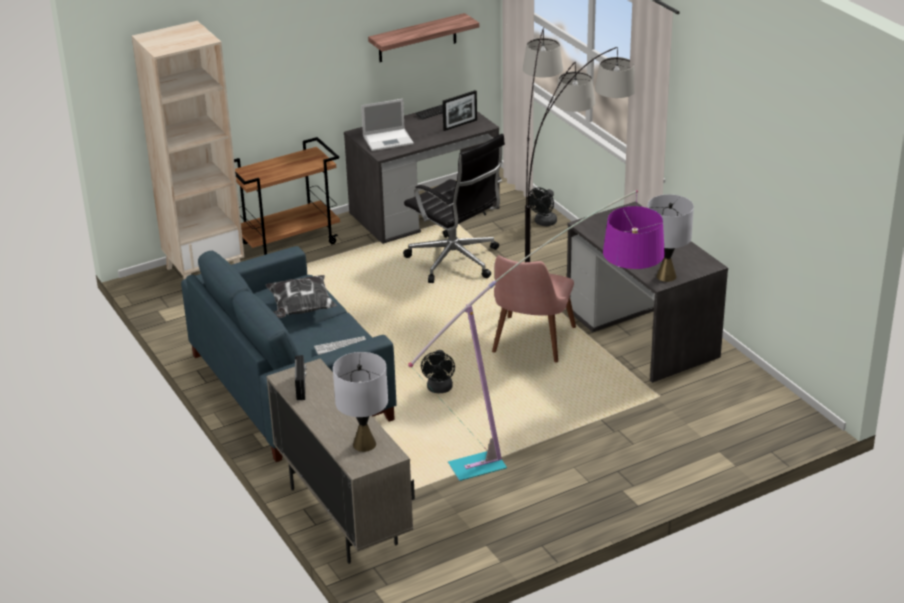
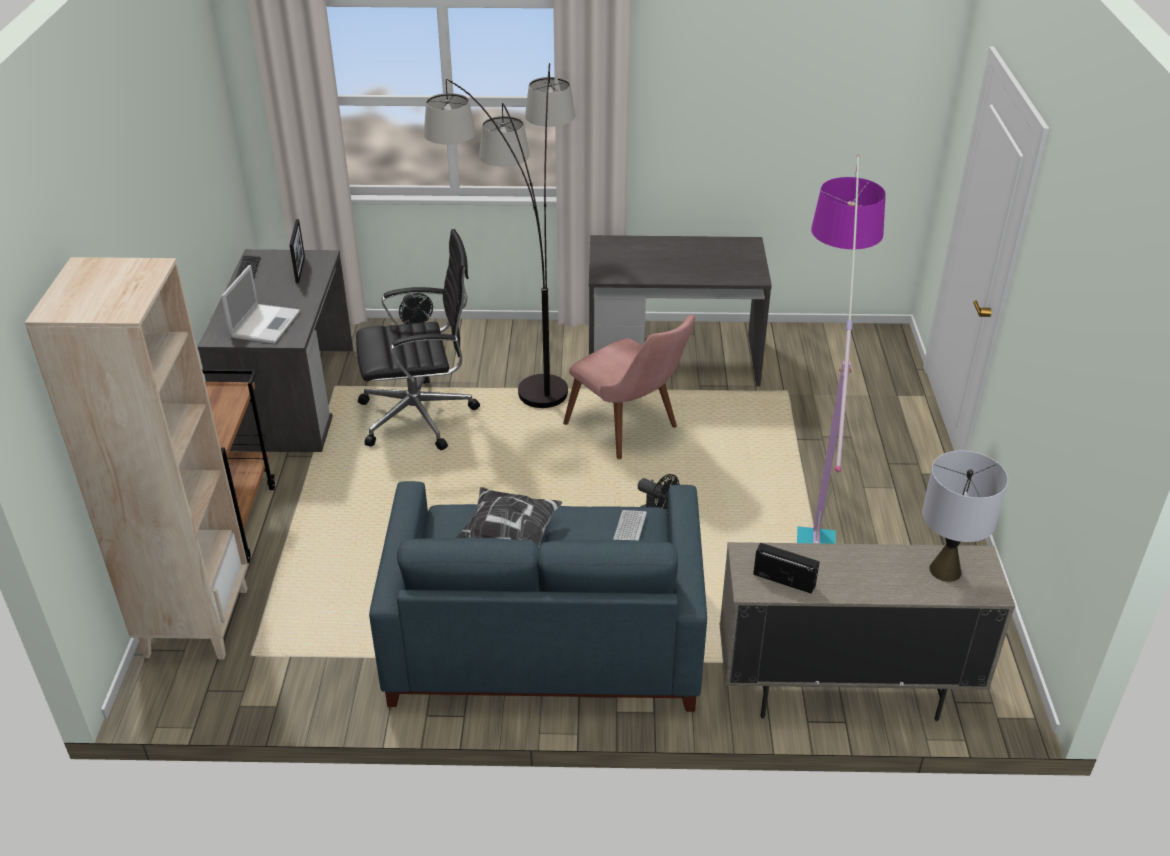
camera: 60 degrees left, 5 degrees up
shelf [368,13,479,62] -> none
grey table lamp [648,194,694,282] -> none

